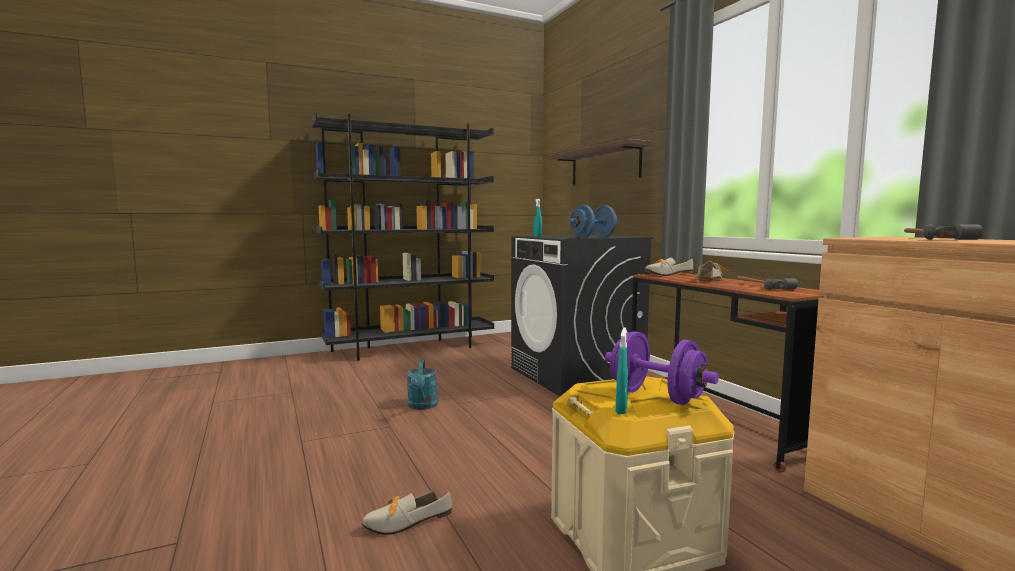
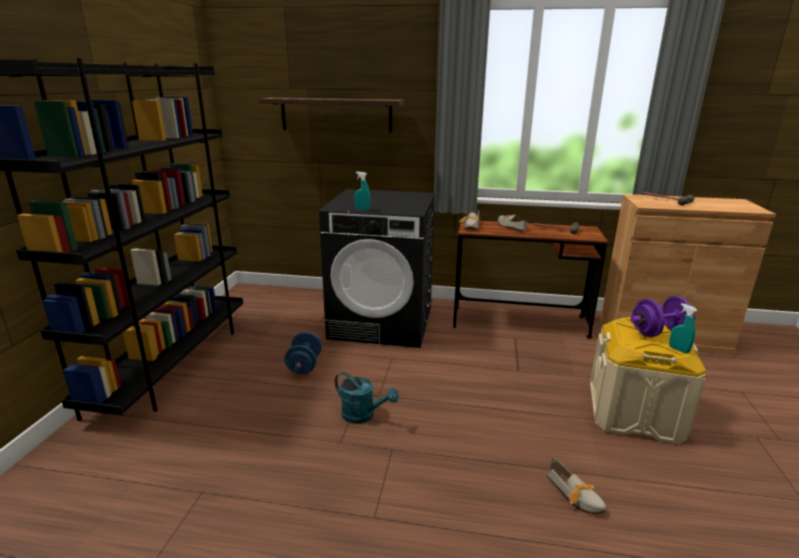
camera: 55 degrees left, 15 degrees up
shoe [362,491,453,535] -> shoe turned 45 degrees counterclockwise [547,457,607,514]
blue dumbbell [568,205,617,238] -> blue dumbbell moved to [285,332,322,374]

